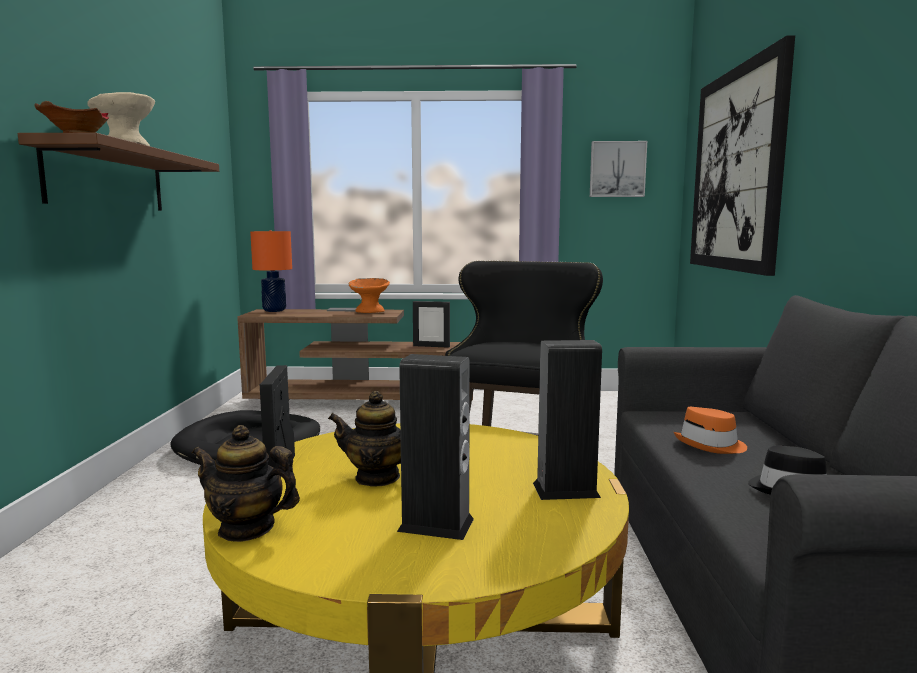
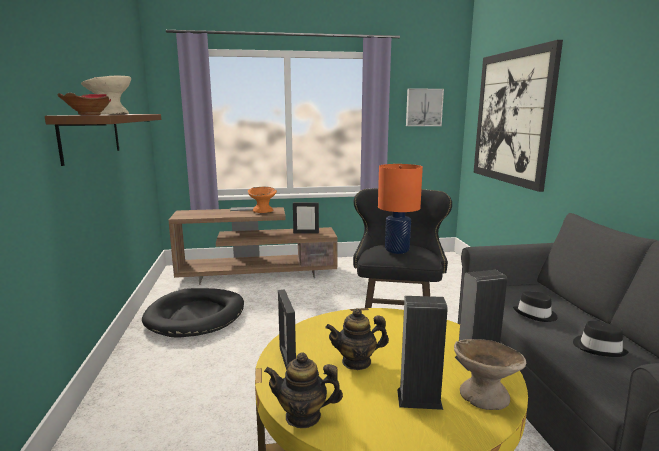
camera: 10 degrees left, 5 degrees up
orange table lamp [250,230,292,312] -> orange table lamp moved to [378,164,423,254]
orange hat [674,407,747,454] -> black hat [513,291,558,322]
none -> beige bowl [454,339,526,410]

